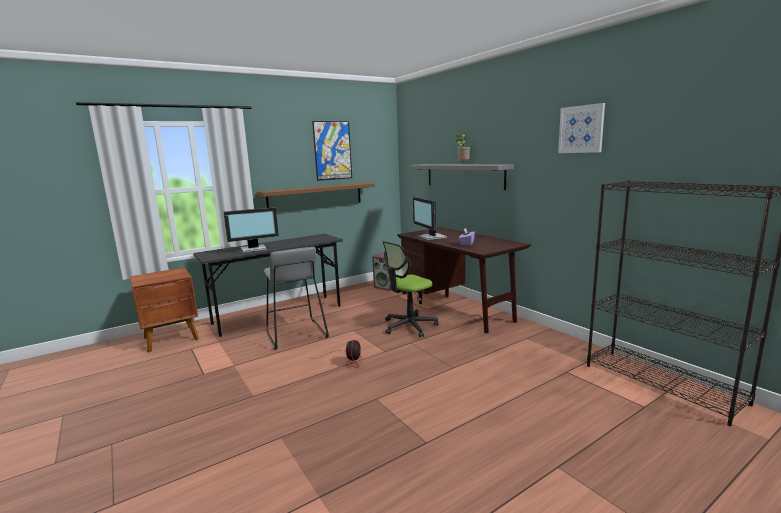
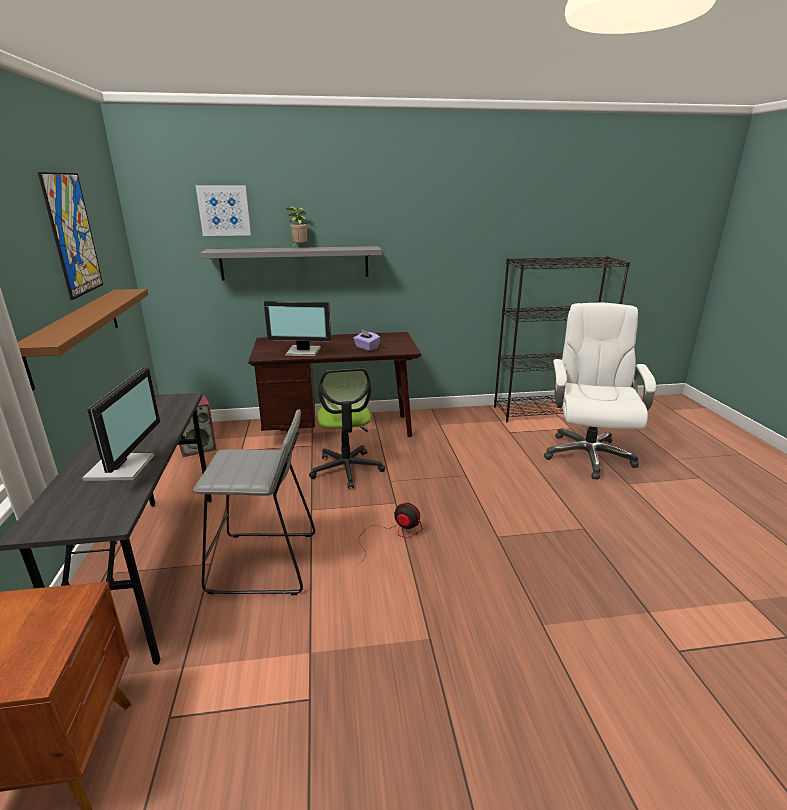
camera: 65 degrees left, 10 degrees up
picture [558,103,605,153] -> picture moved to [196,185,251,236]
none -> white office chair [544,303,656,480]

